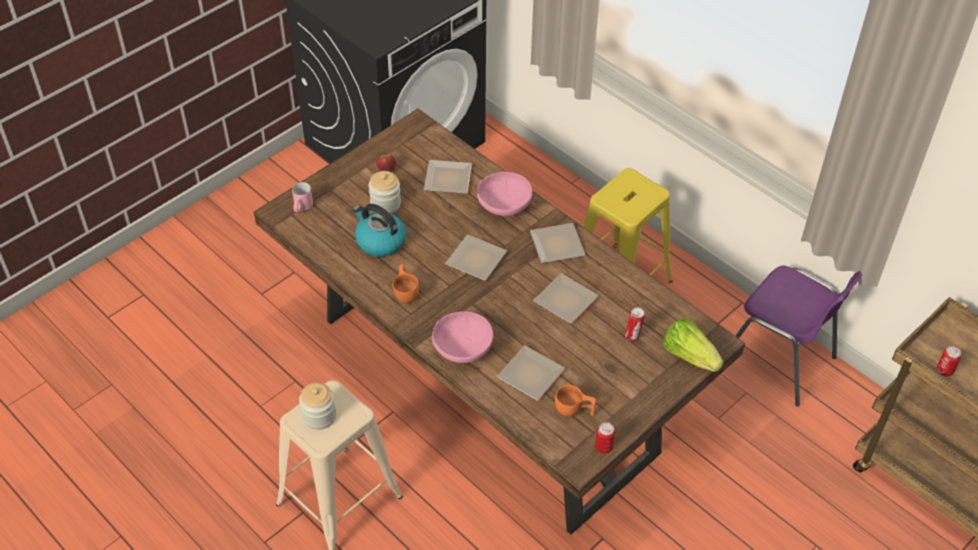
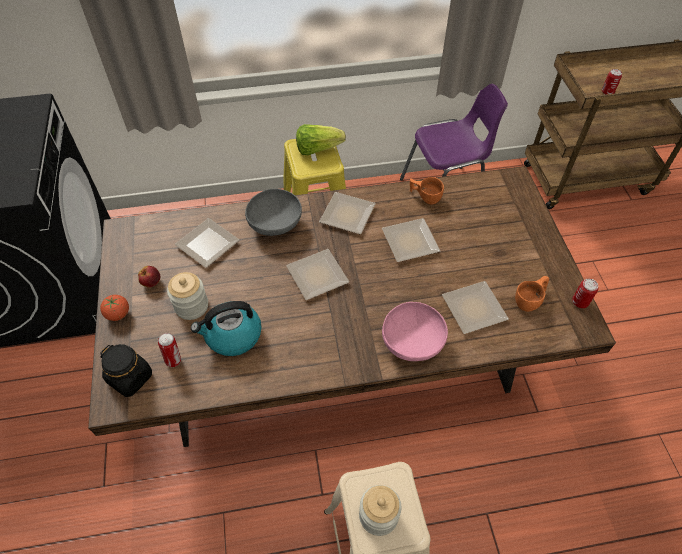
camera: 55 degrees left, 5 degrees up
pink mug [292,182,313,213] -> black jar [100,344,152,397]
orange cup [392,264,419,303] -> orange cup moved to [410,177,444,205]
pink bowl [477,172,533,216] -> grey bowl [245,189,302,236]
can [625,307,645,341] -> can moved to [158,333,181,367]
lettuce [663,319,724,372] -> lettuce moved to [296,124,346,155]
none -> tomato [100,295,129,321]

